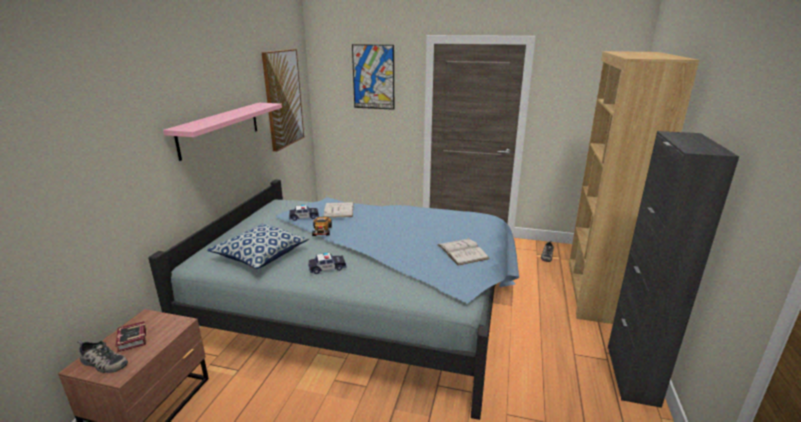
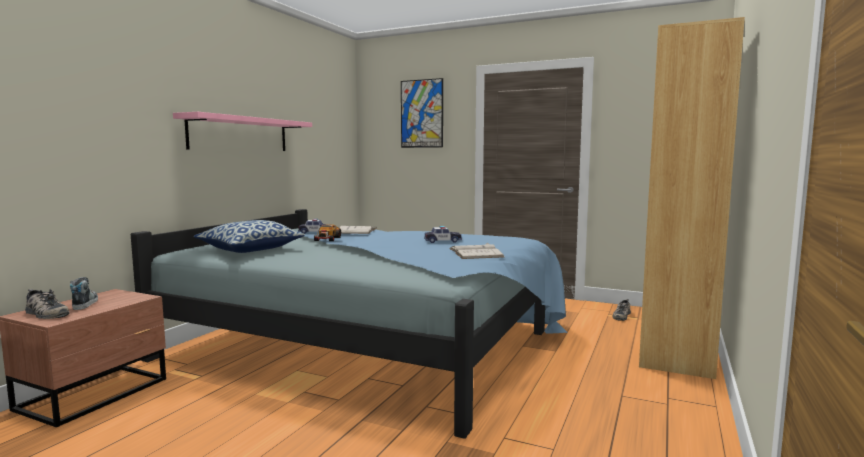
camera: 10 degrees right, 15 degrees down
book [115,321,147,353] -> shoe [70,277,98,310]
picture [262,49,304,152] -> none
toy car [308,252,347,274] -> toy car moved to [424,226,462,243]
black cabinet [608,131,739,408] -> none

